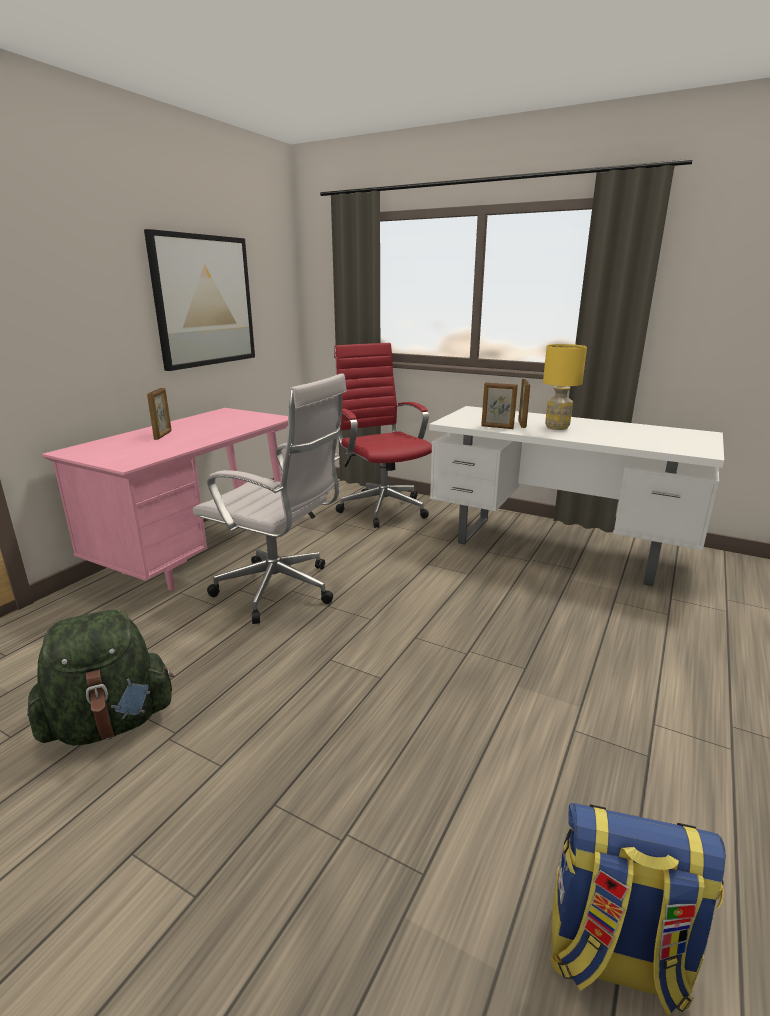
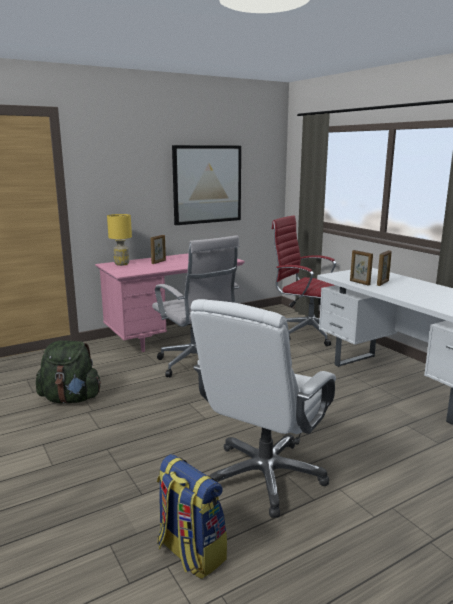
camera: 30 degrees right, 5 degrees down
red office chair [334,343,432,528] -> red office chair turned 60 degrees counterclockwise [272,215,336,347]
yellow table lamp [543,344,587,430] -> yellow table lamp moved to [107,214,132,266]
none -> white office chair [190,299,336,518]

